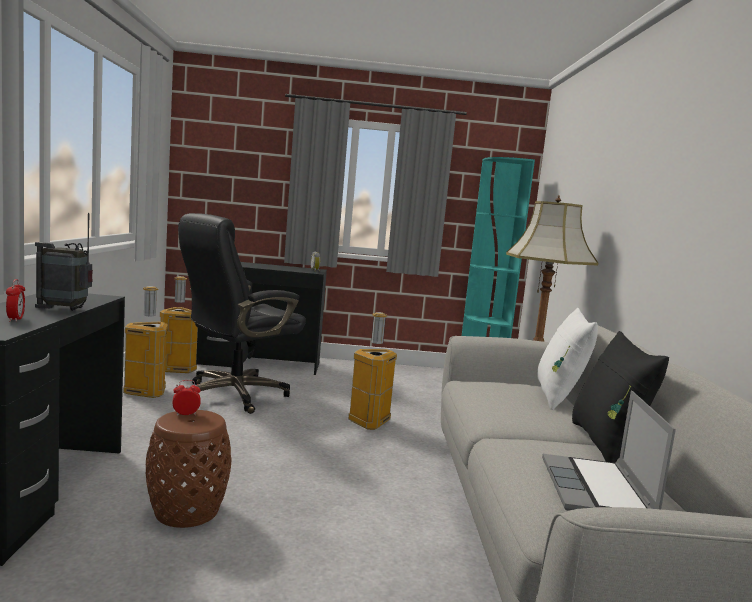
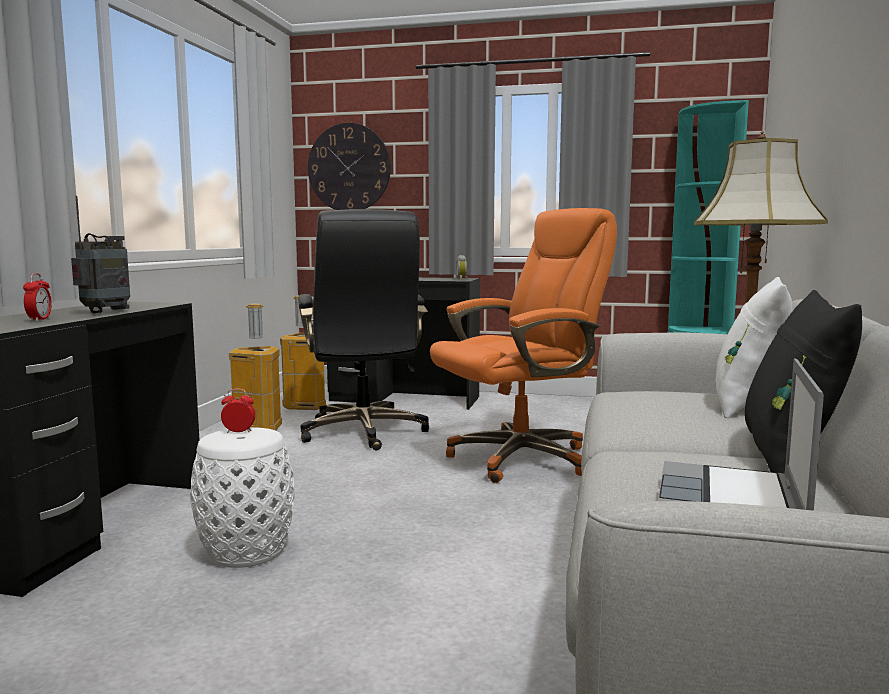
camera: 15 degrees right, 0 degrees up
radio [35,213,93,311] -> radio turned 105 degrees clockwise [71,196,130,313]
brown stool [145,410,231,528] -> white stool [190,427,295,568]
black office chair [178,213,306,414] -> black office chair turned 75 degrees counterclockwise [298,209,429,450]
trash can [348,312,397,430] -> orange office chair [430,208,617,483]
none -> wall clock [308,123,391,210]

